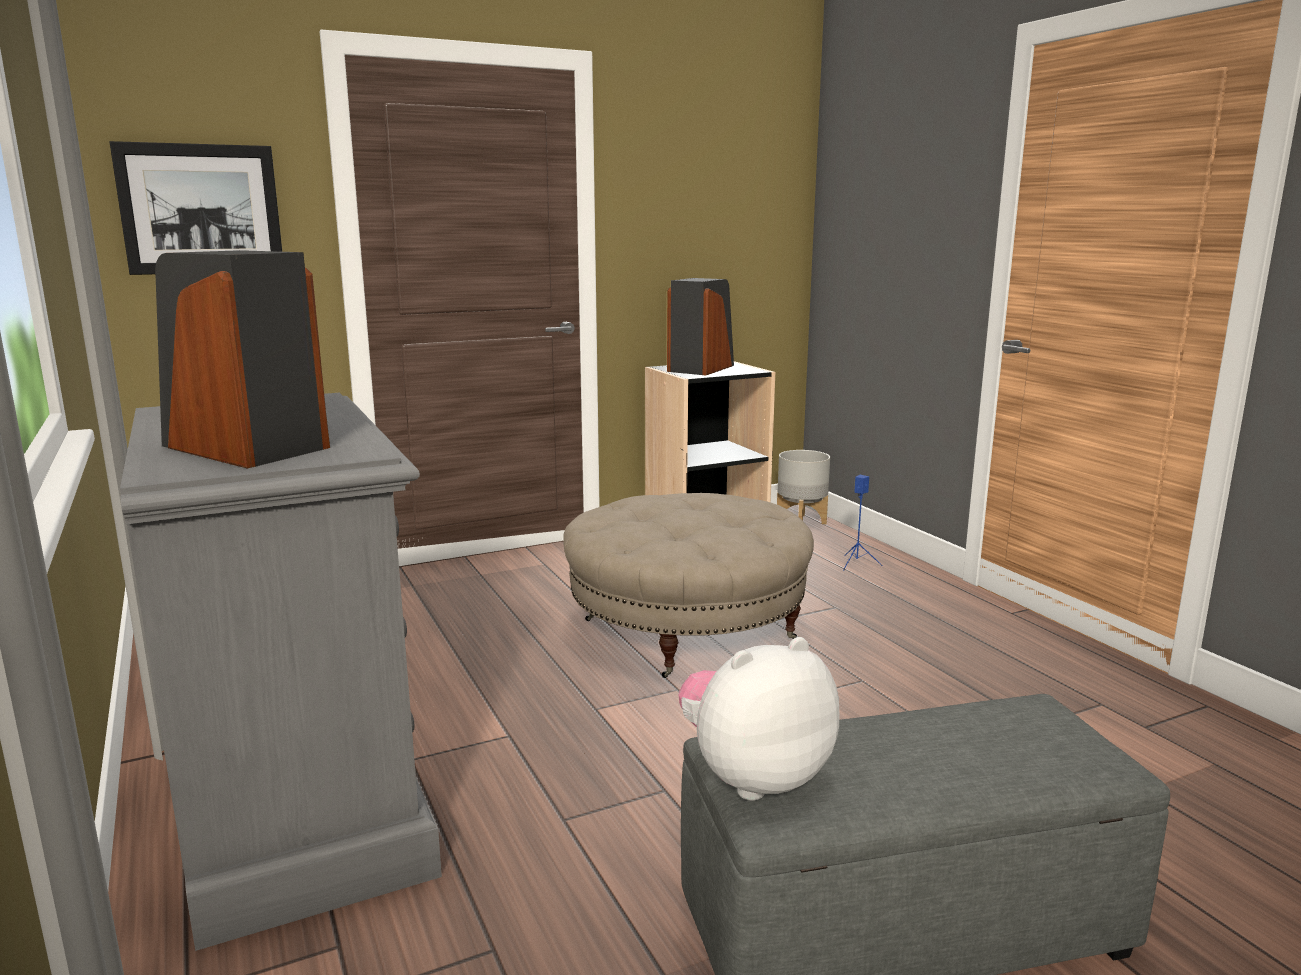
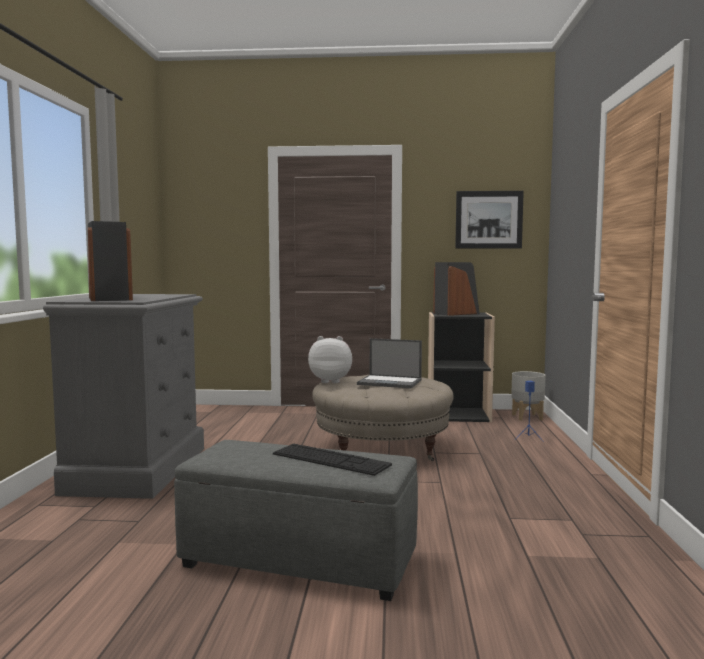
camera: 30 degrees right, 10 degrees down
picture [110,141,282,275] -> picture moved to [455,191,524,248]
plush toy [679,637,839,801] -> plush toy moved to [308,336,352,383]
none -> keyboard [273,444,392,476]
none -> laptop [357,338,422,389]

